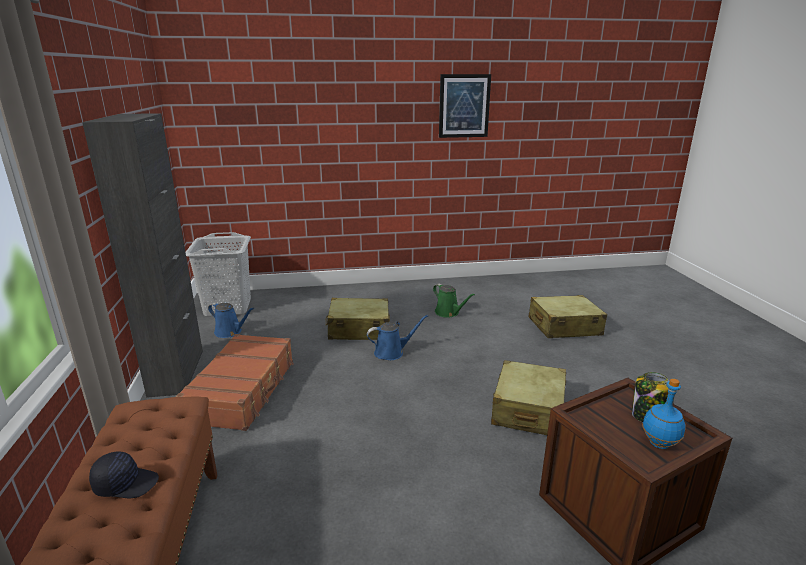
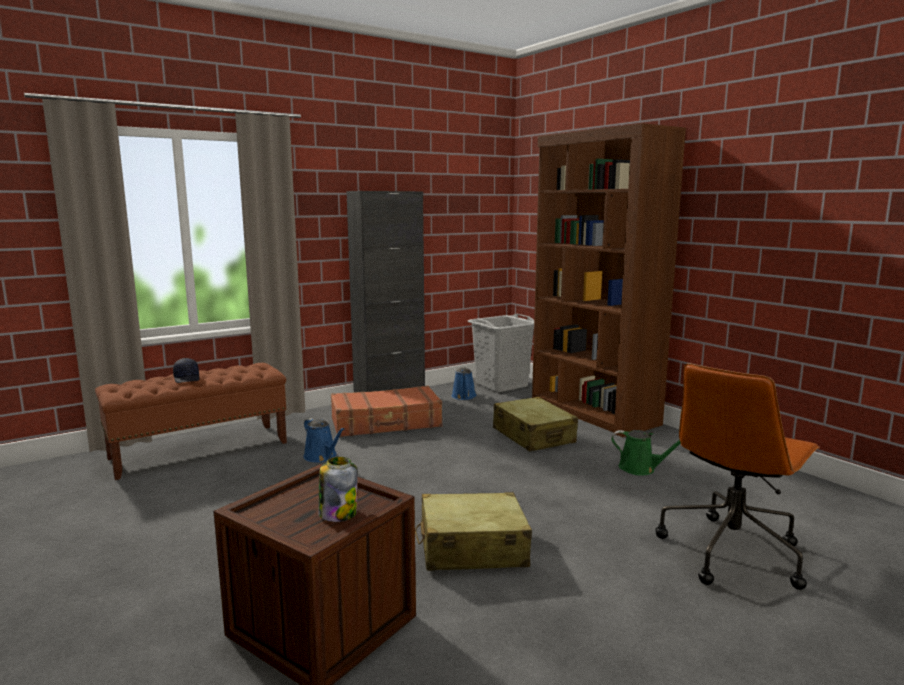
camera: 65 degrees right, 10 degrees down
blue watering can [367,315,428,360] -> blue watering can moved to [304,418,345,462]
green watering can [433,284,475,318] -> green watering can turned 90 degrees counterclockwise [611,430,681,475]
picture [439,74,491,138] -> none
beige suitcase [529,295,607,338] -> brown office chair [656,363,820,590]
blue bottle [642,378,685,449] -> none
none -> brown bookcase [532,123,686,437]

